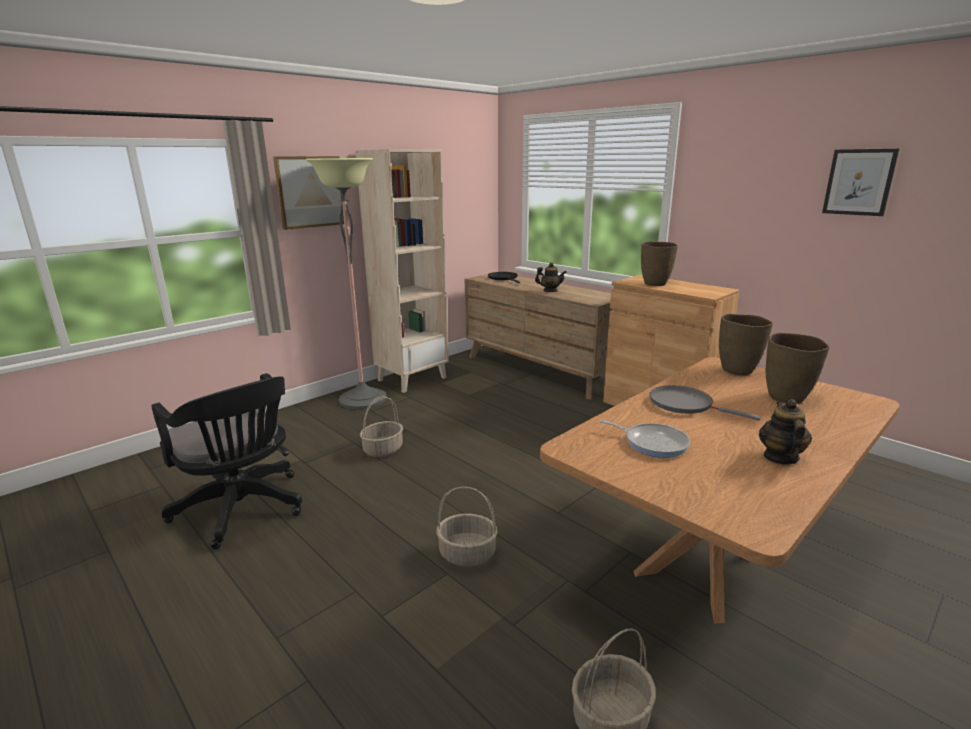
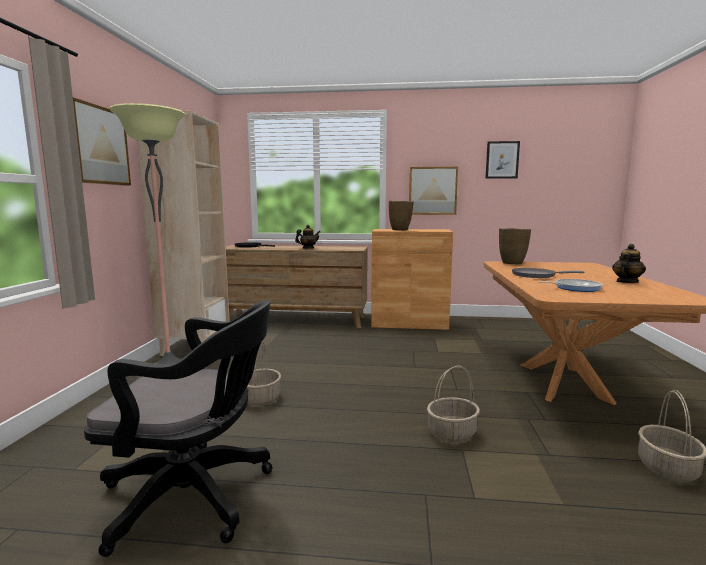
camera: 40 degrees left, 10 degrees down
teapot [759,399,812,464] -> teapot turned 75 degrees clockwise [612,244,646,283]
brown vase [765,333,829,404] -> none
none -> picture [409,167,458,215]

